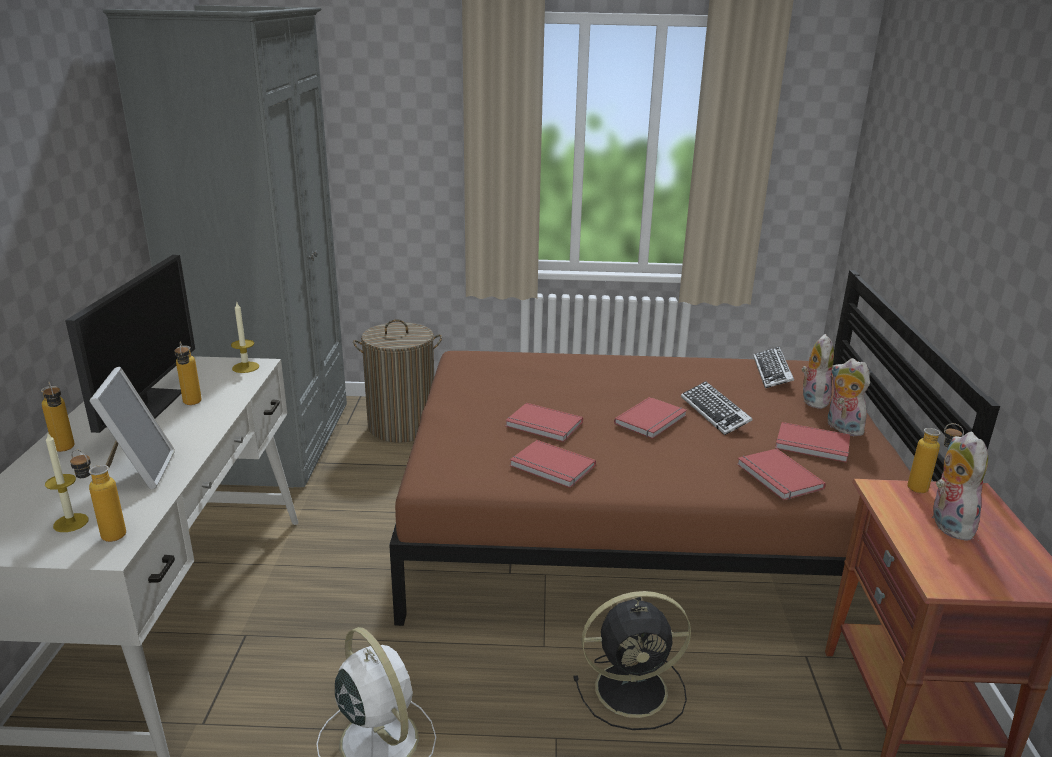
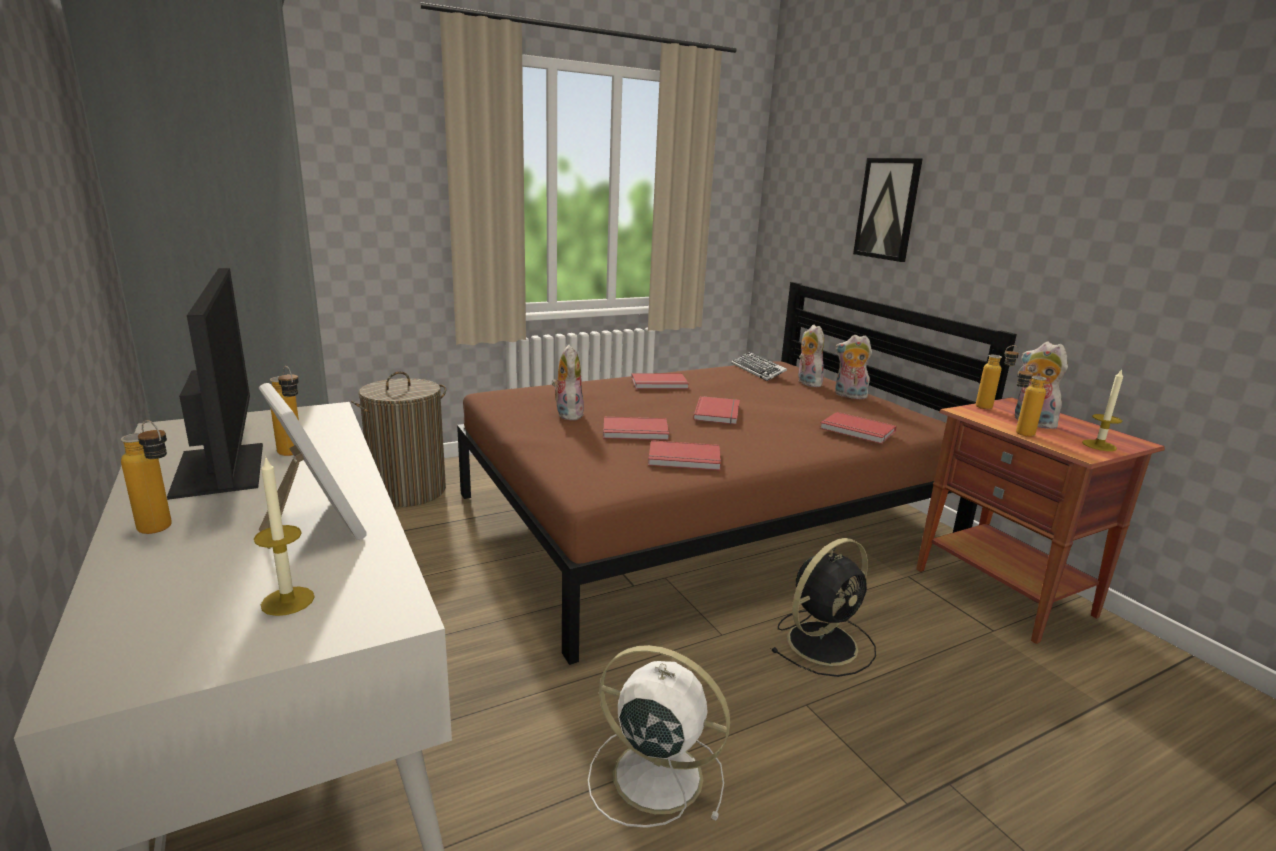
camera: 30 degrees left, 5 degrees down
bottle [70,449,126,542] -> bottle moved to [1016,365,1047,437]
candle [231,302,259,373] -> candle moved to [1082,369,1123,451]
keyboard [681,381,752,435] -> none
red book [775,422,850,463] -> red book moved to [631,373,689,389]
none -> plush toy [552,345,584,420]
none -> picture [853,158,923,262]

